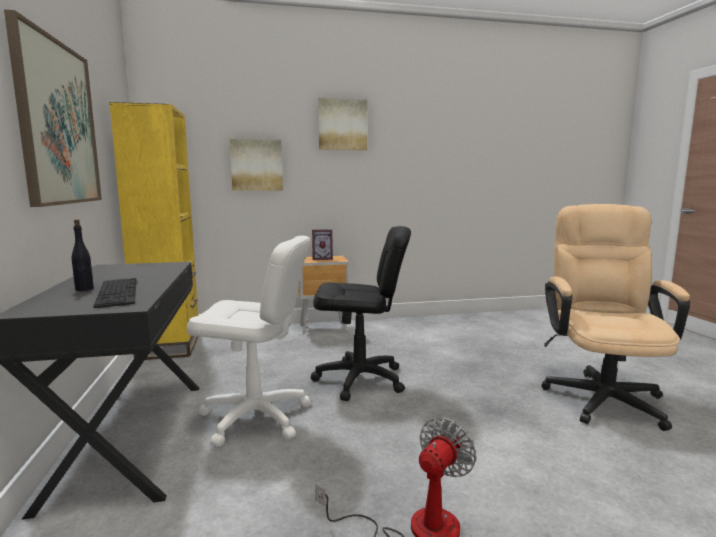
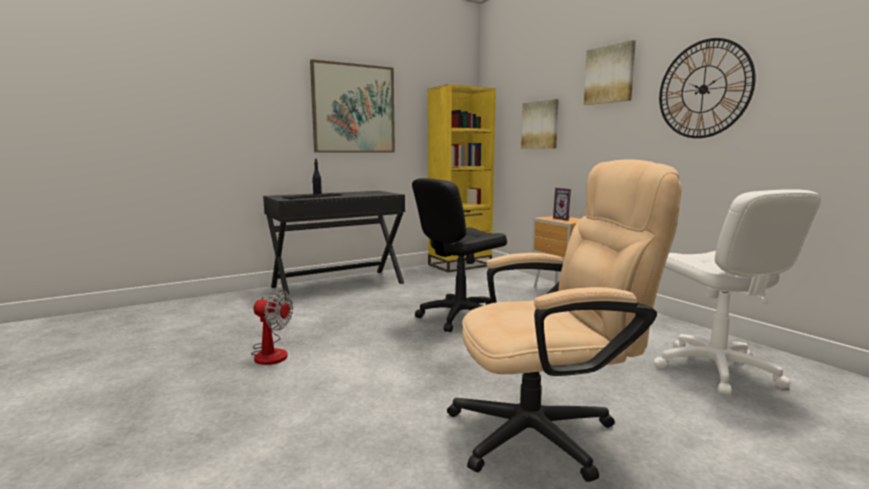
camera: 70 degrees right, 0 degrees up
white office chair [187,236,311,447] -> white office chair moved to [653,189,821,396]
black office chair [311,226,411,401] -> black office chair turned 75 degrees clockwise [412,178,507,332]
none -> wall clock [659,38,756,138]

